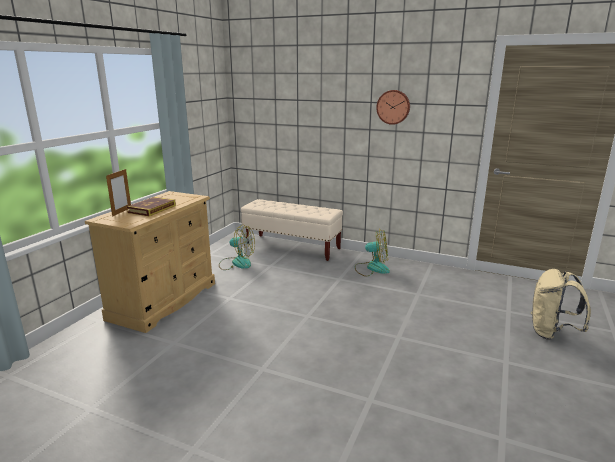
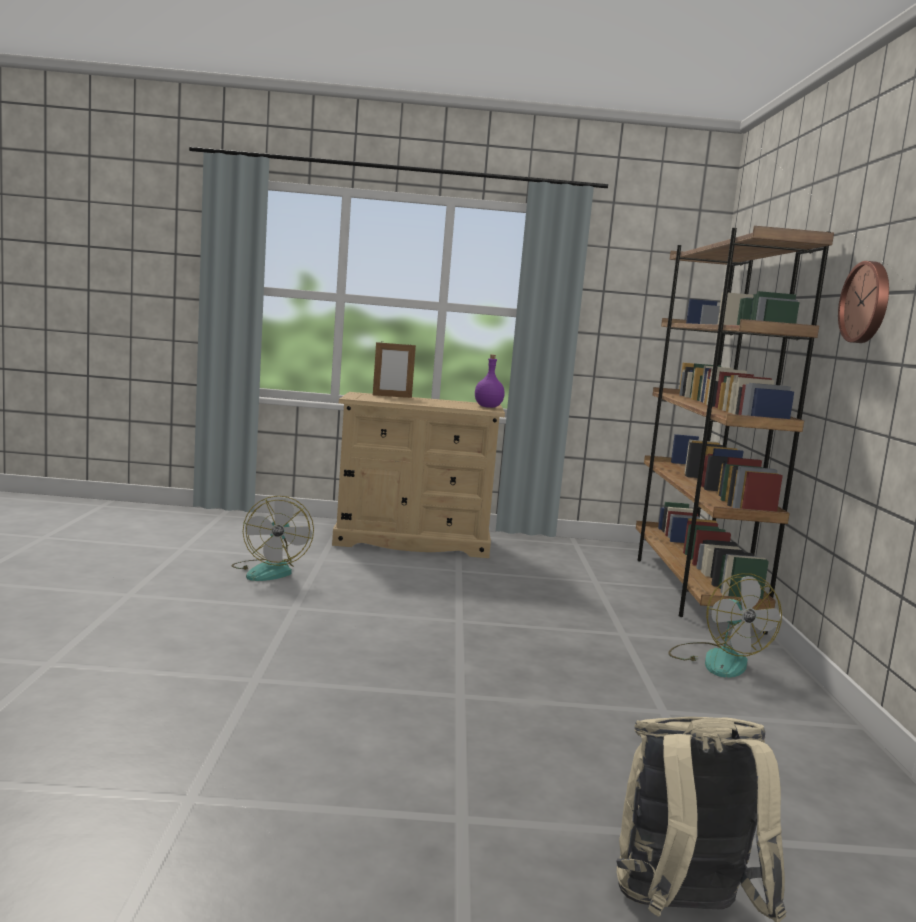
camera: 65 degrees right, 10 degrees down
book [127,197,176,216] -> none
fan [219,225,255,270] -> fan moved to [231,496,314,581]
beige bench [241,199,343,261] -> brown bookcase [636,226,834,635]
none -> purple bottle [475,355,505,408]

